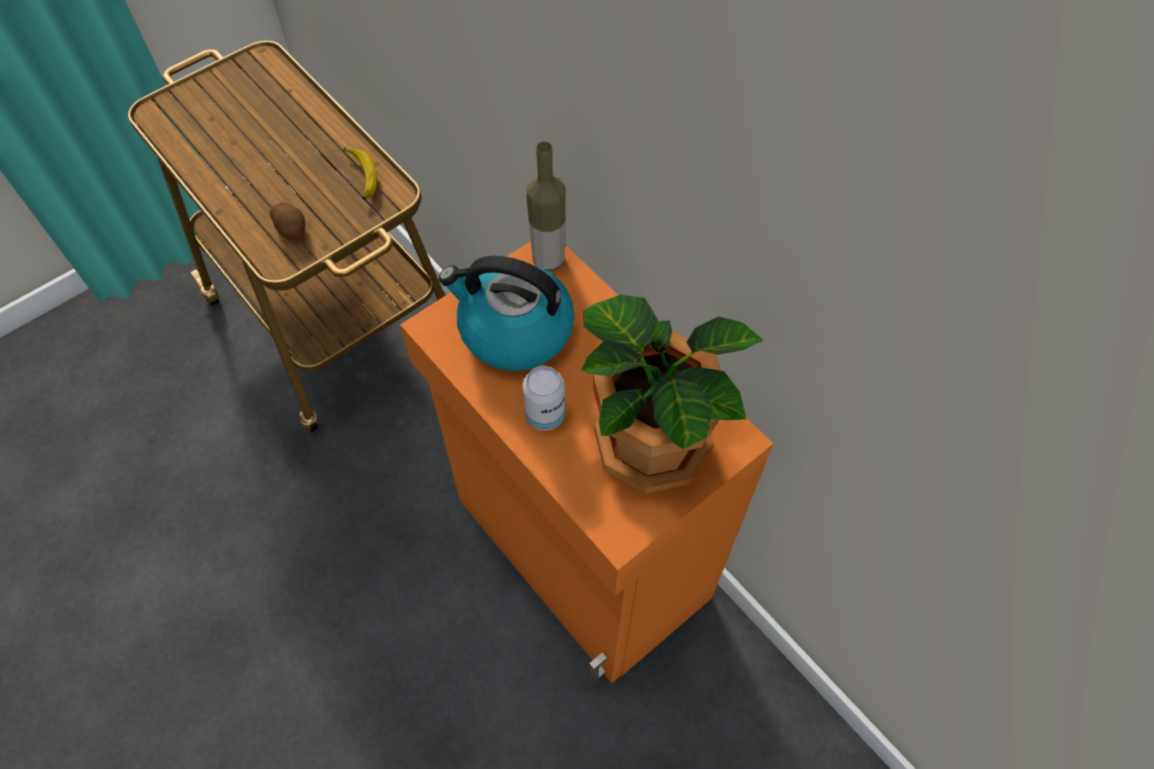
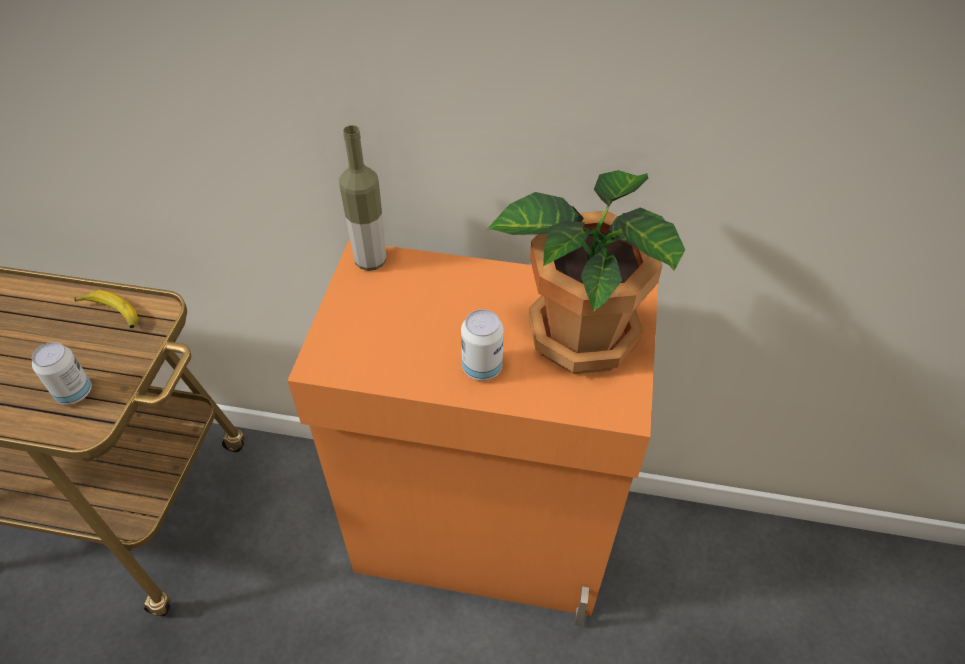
camera: 40 degrees left, 10 degrees down
potato [270,202,305,240] -> can [32,342,92,405]
kettle [439,256,575,371] -> none

